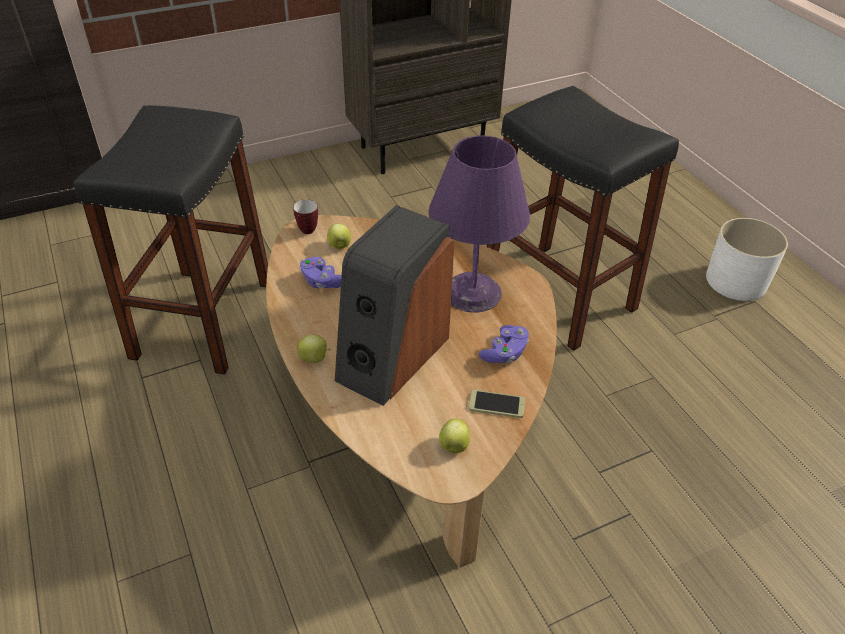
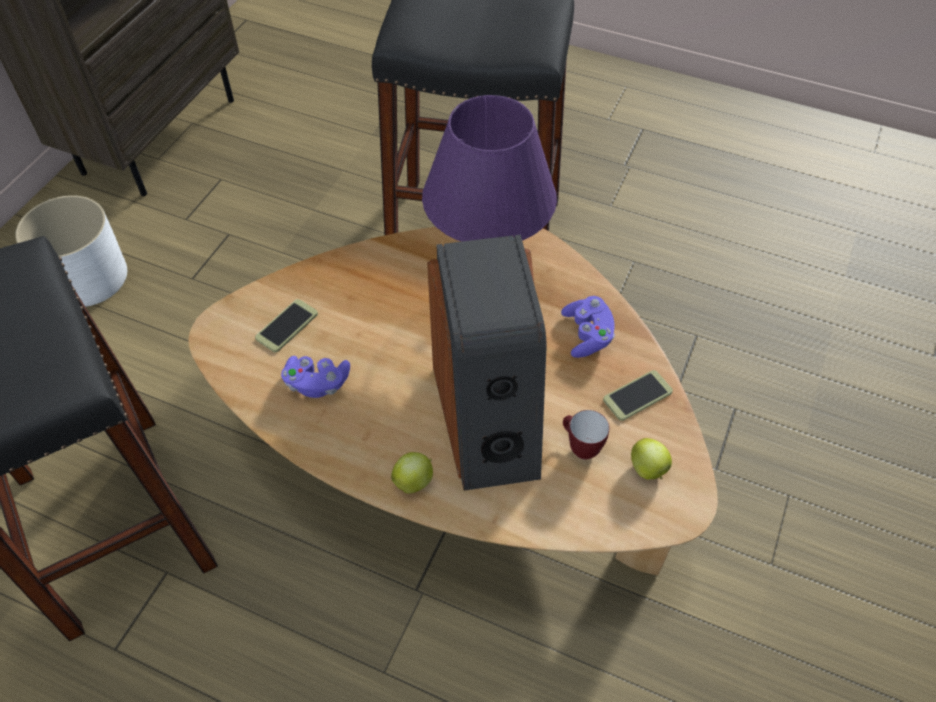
camera: 40 degrees left, 10 degrees up
mug [293,200,318,234] -> mug moved to [563,410,609,460]
apple [327,223,351,249] -> phone [255,299,318,352]
white planter [706,218,788,301] -> white planter moved to [15,195,127,307]

